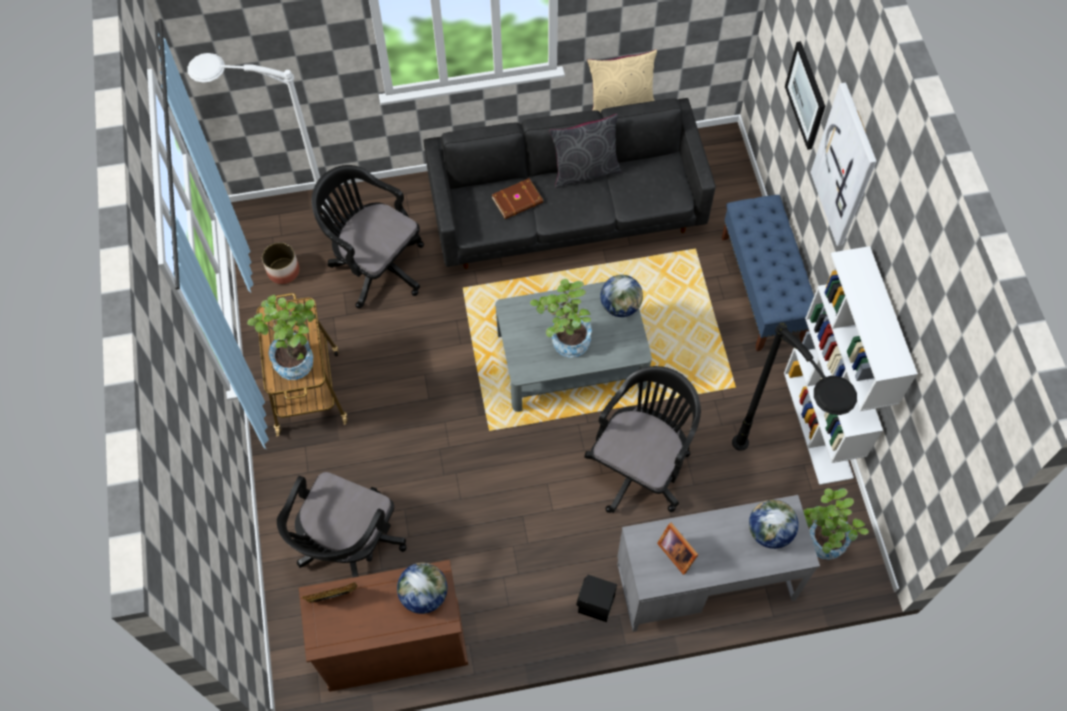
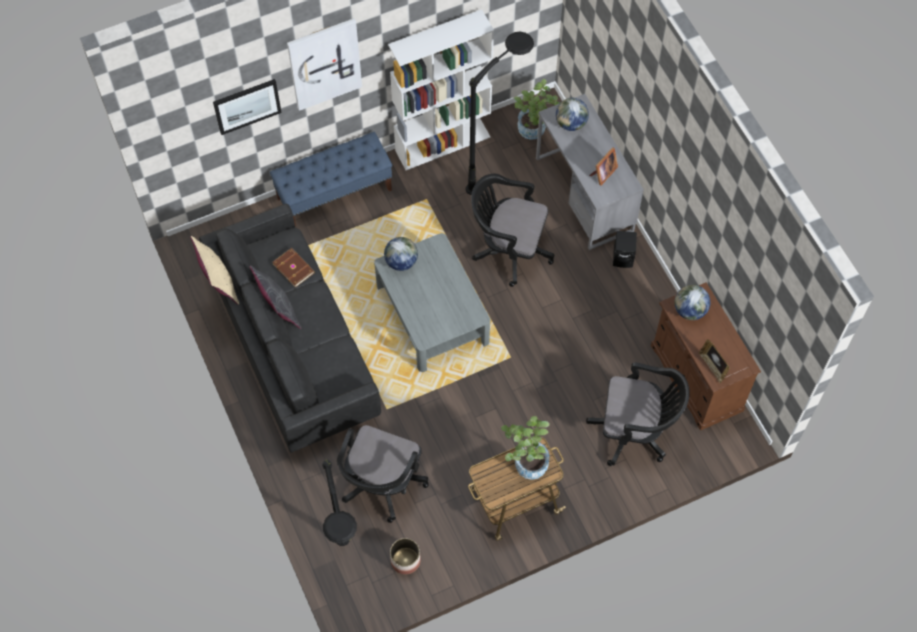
camera: 105 degrees left, 0 degrees up
white floor lamp [187,53,335,223] -> black floor lamp [323,460,357,546]
brown book [492,178,543,219] -> brown book moved to [273,248,315,288]
potted plant [530,279,592,358] -> none

